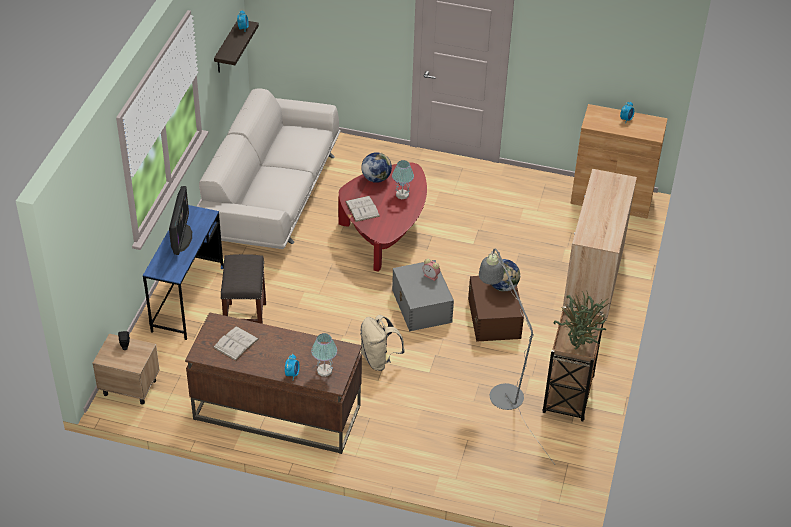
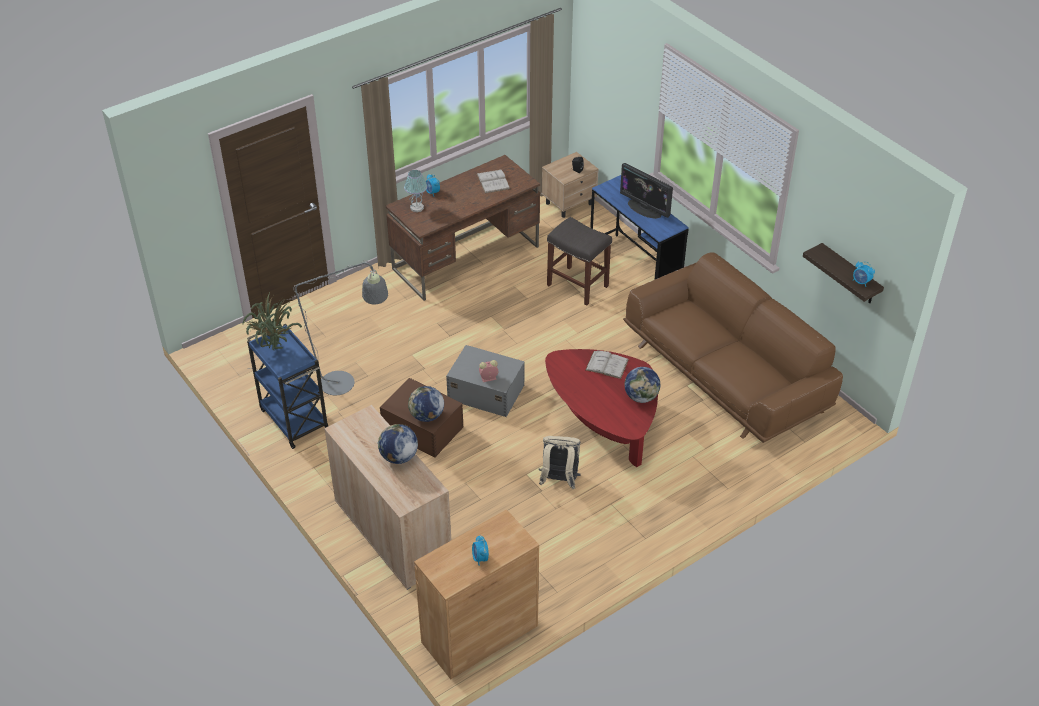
camera: 130 degrees right, 0 degrees up
white sofa [197,88,341,249] -> brown sofa [623,252,843,443]
beige backpack [360,315,405,371] -> beige backpack moved to [539,436,581,489]
table lamp [392,160,414,199] -> none
brown cart [543,304,605,421] -> blue cart [247,324,328,449]
none -> globe [378,424,418,464]

